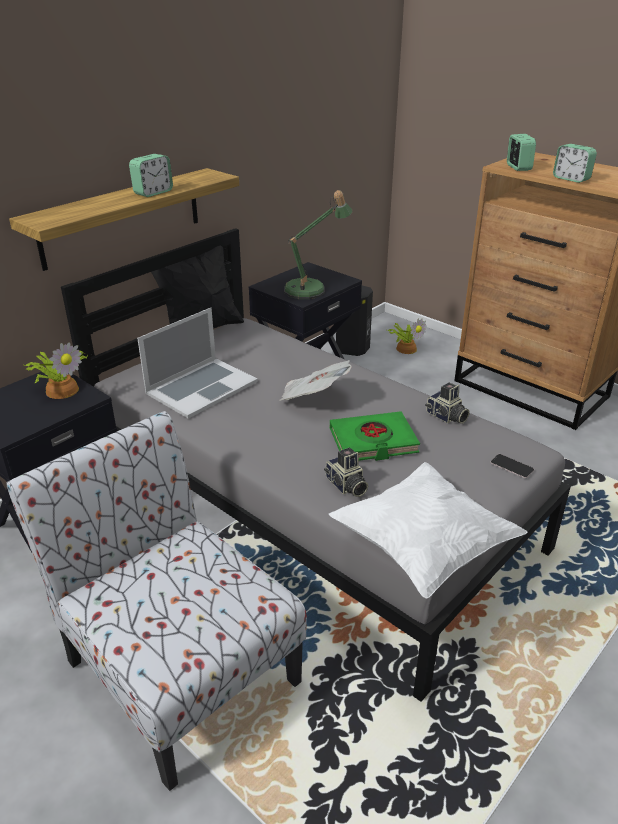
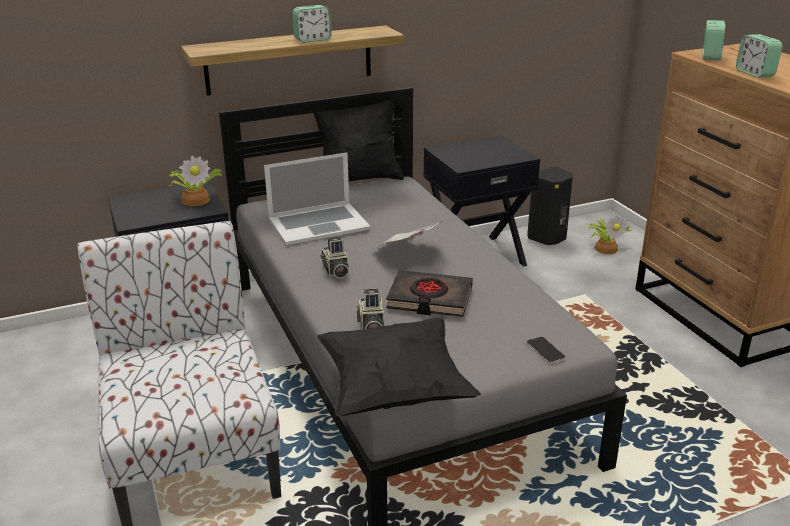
camera: 25 degrees right, 5 degrees down
table lamp [284,190,352,299] -> none
white pillow [328,462,528,598] -> black pillow [317,318,481,416]
green book [330,411,420,461] -> black book [386,270,473,317]
camera [425,383,470,424] -> camera moved to [320,237,349,279]

